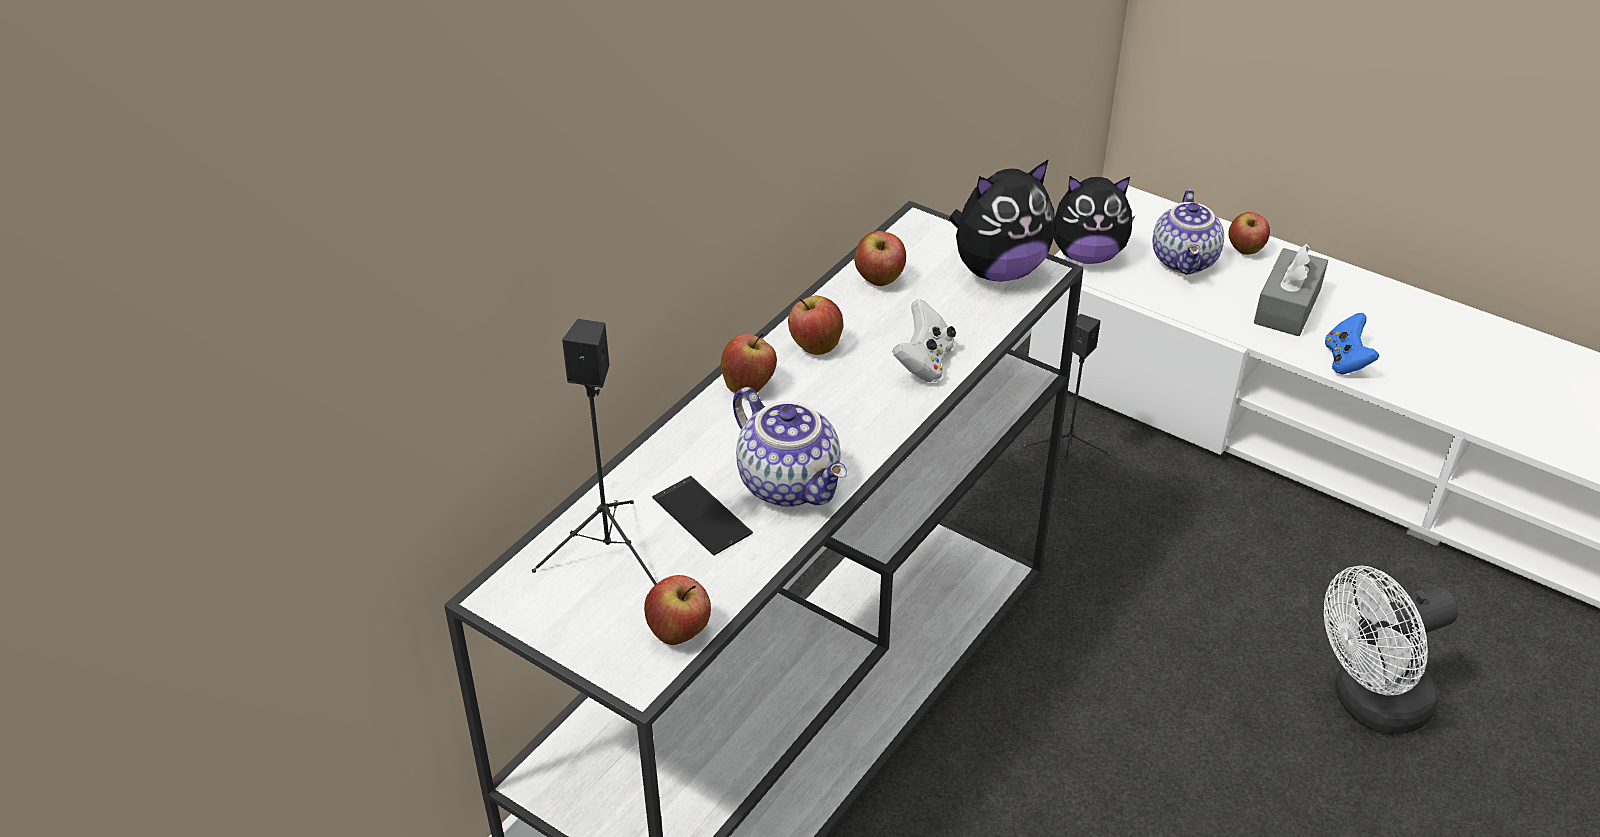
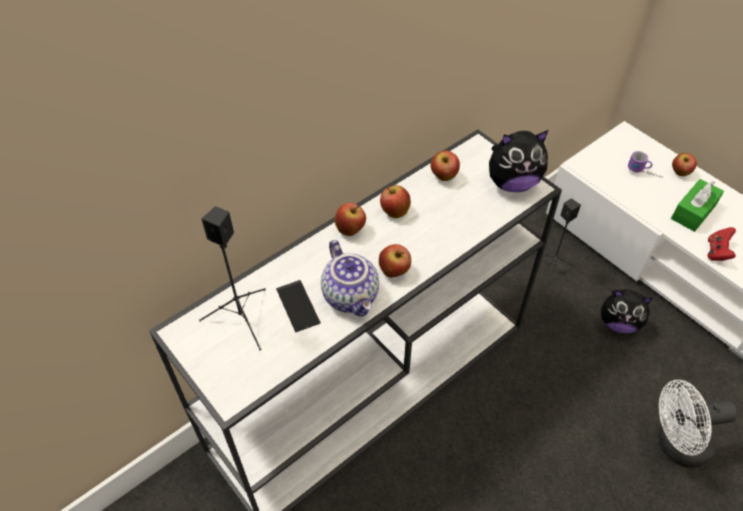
camera: 15 degrees right, 10 degrees up
apple [644,575,711,645] -> apple moved to [379,244,411,277]
white game controller [892,299,956,382] -> none
plush toy [1054,176,1135,264] -> plush toy moved to [601,289,653,333]
teapot [1153,189,1224,275] -> mug [628,151,663,178]
grey tissue box [1254,243,1328,336] -> green tissue box [671,179,724,232]
blue game controller [1325,313,1379,374] -> red game controller [707,227,736,261]

